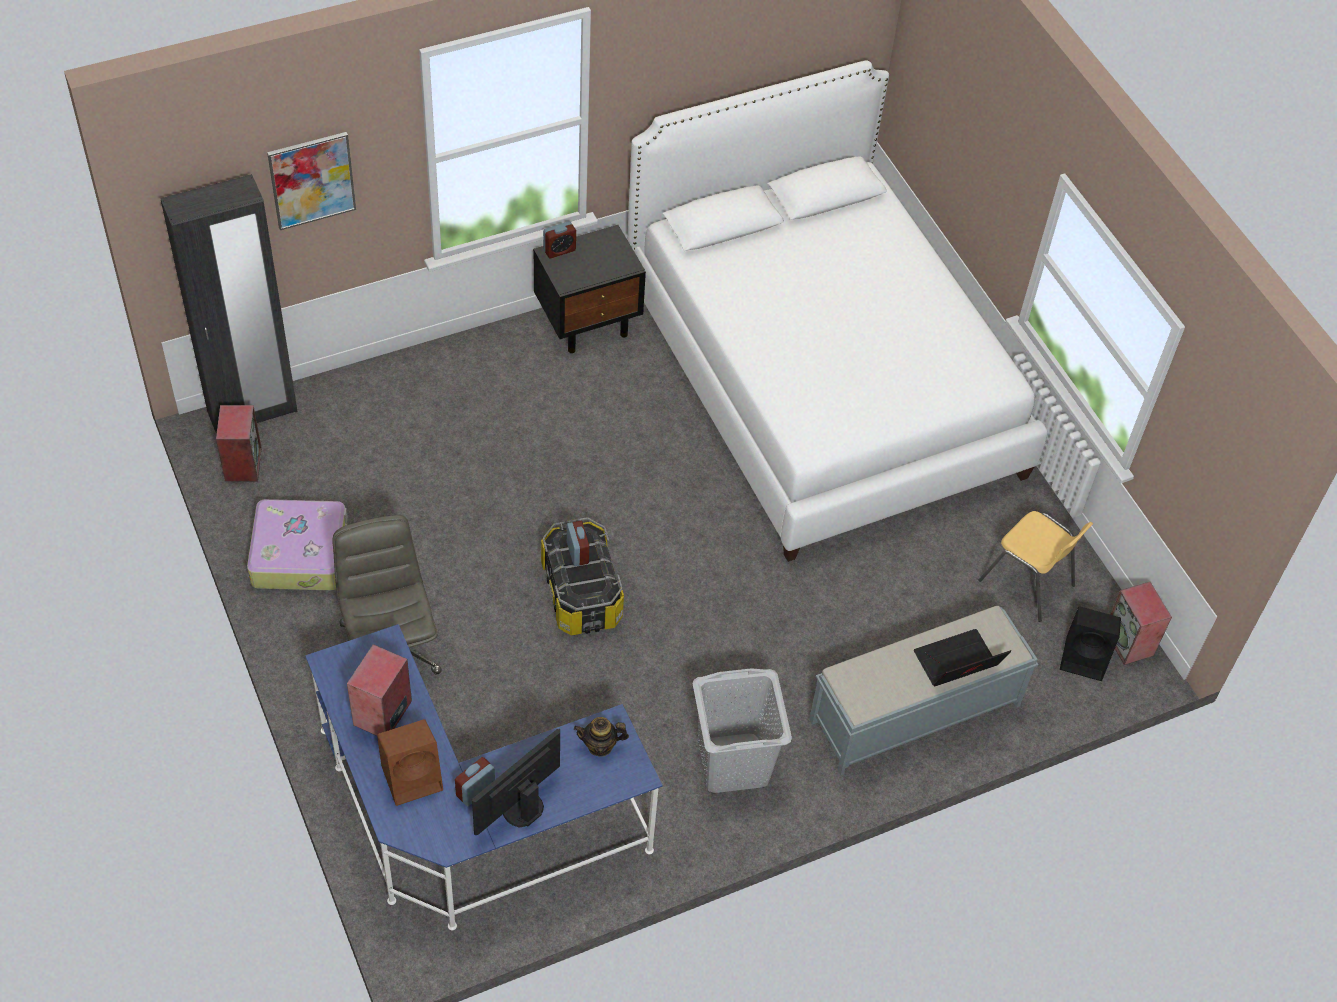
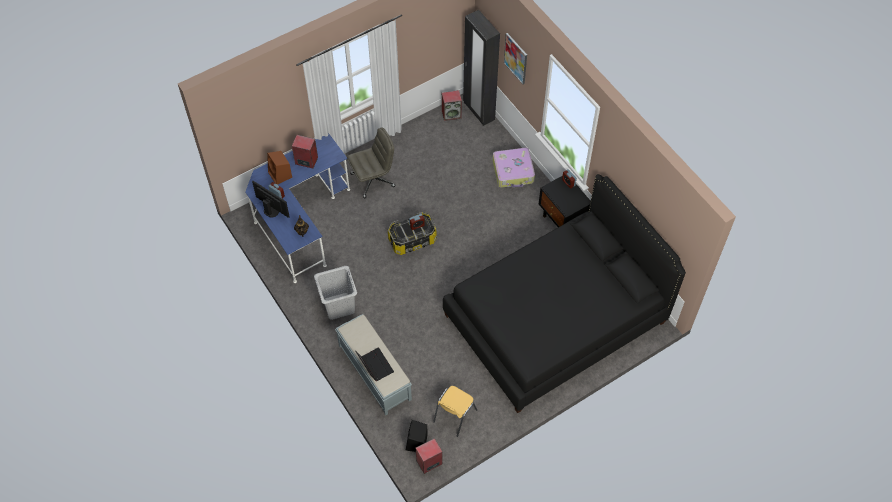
camera: 85 degrees right, 5 degrees up
suitcase [247,499,348,590] -> suitcase moved to [493,148,535,188]
white bed [627,61,1047,562] -> black bed [443,174,686,413]

